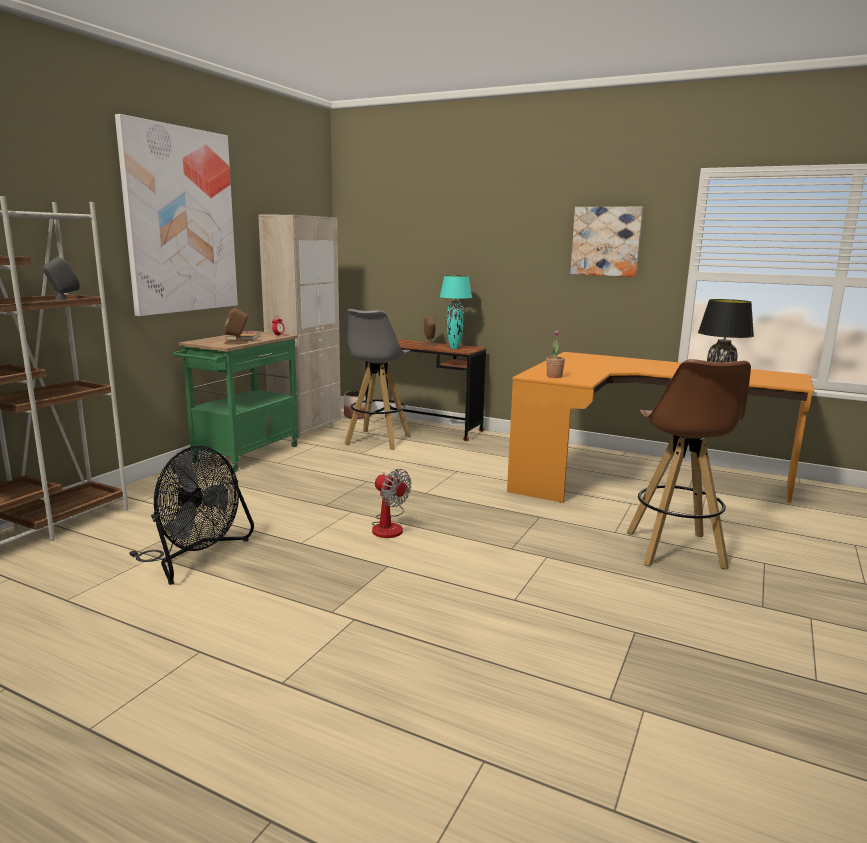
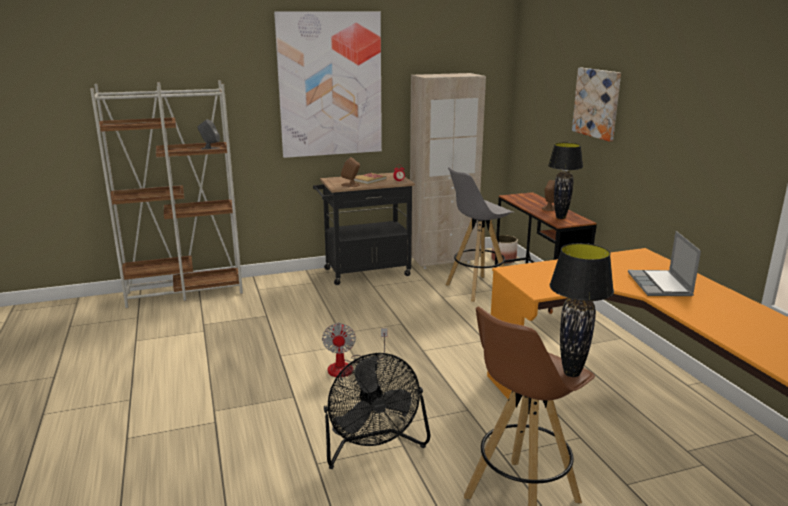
camera: 45 degrees right, 5 degrees up
black fan [129,446,254,585] -> black fan moved to [324,353,430,469]
green cart [173,331,298,472] -> black cart [313,172,415,285]
turquoise table lamp [440,275,472,349] -> black table lamp [548,142,583,219]
potted plant [546,330,565,378] -> none
picture [570,207,643,277] -> picture moved to [572,68,621,141]
none -> laptop [628,231,701,296]

